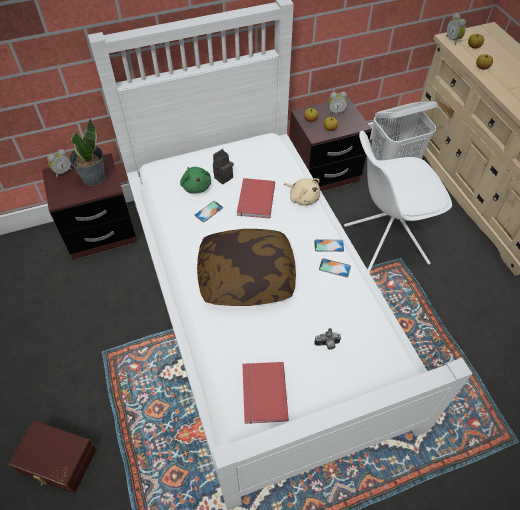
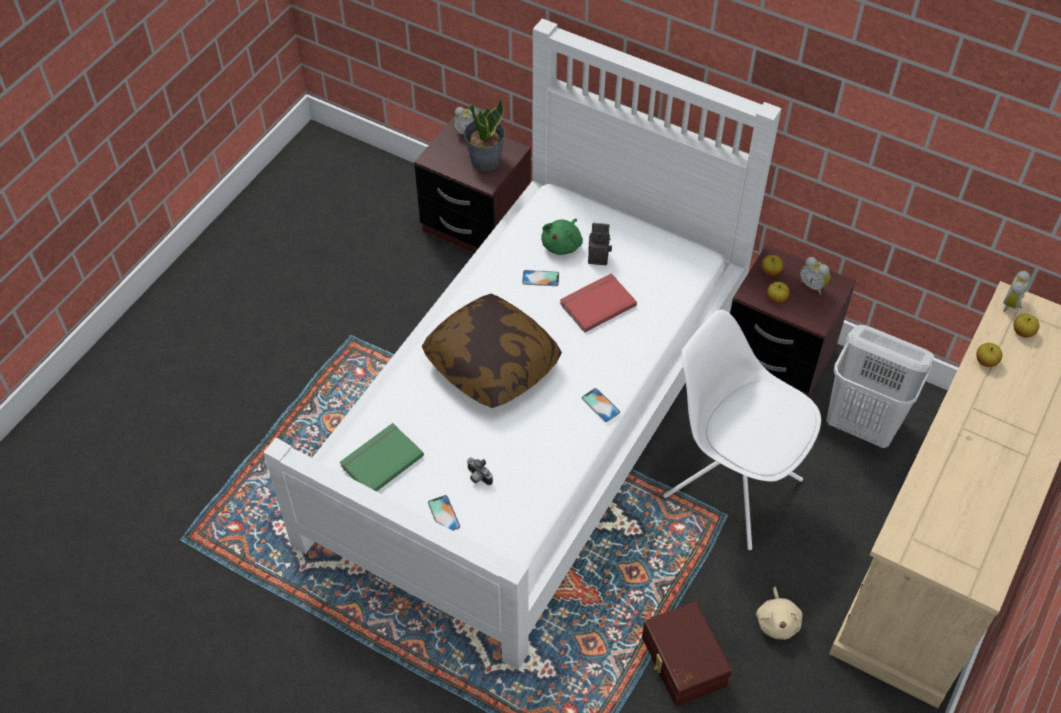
camera: 50 degrees right, 0 degrees up
brown storage box [8,420,97,493] -> brown storage box moved to [642,601,732,706]
red book [242,362,289,424] -> green book [340,423,424,491]
beige plush toy [283,178,320,206] -> beige plush toy moved to [756,587,803,640]
phone [319,258,351,277] -> phone moved to [428,495,460,531]

